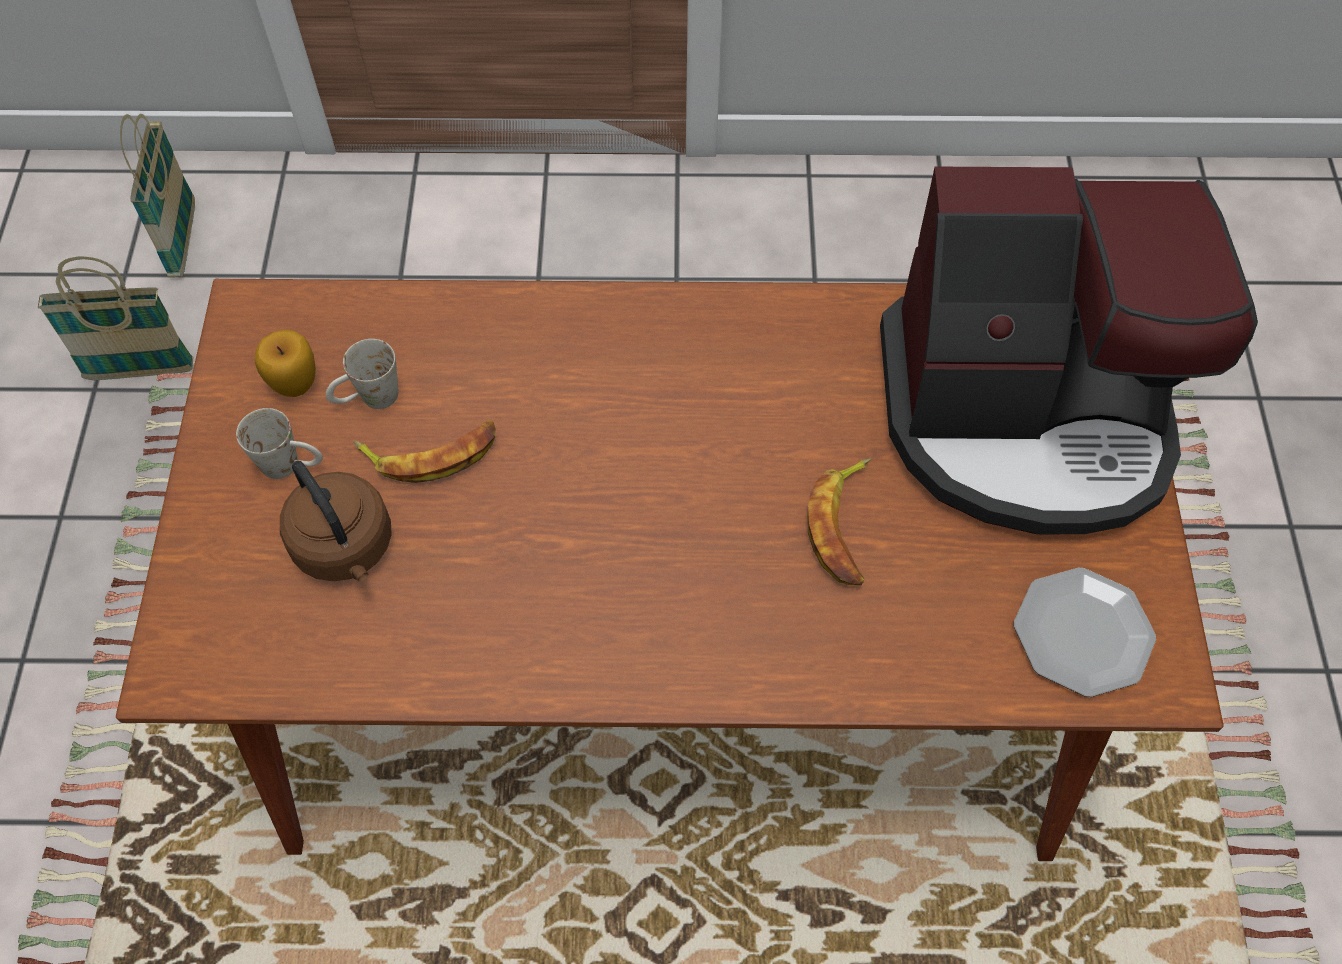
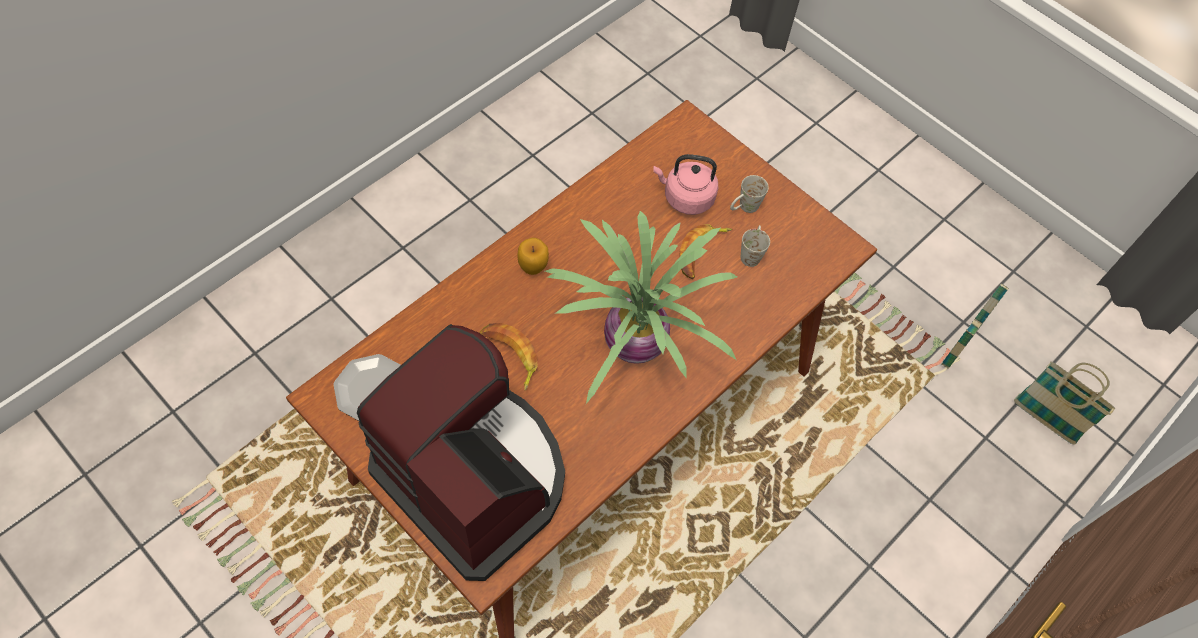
camera: 130 degrees right, 0 degrees up
apple [255,330,316,397] -> apple moved to [517,238,549,275]
brown kettle [280,461,392,582] -> pink kettle [653,154,718,215]
coffee machine [880,167,1258,535] -> coffee machine turned 90 degrees clockwise [357,324,565,581]
none -> potted plant [545,211,738,404]

